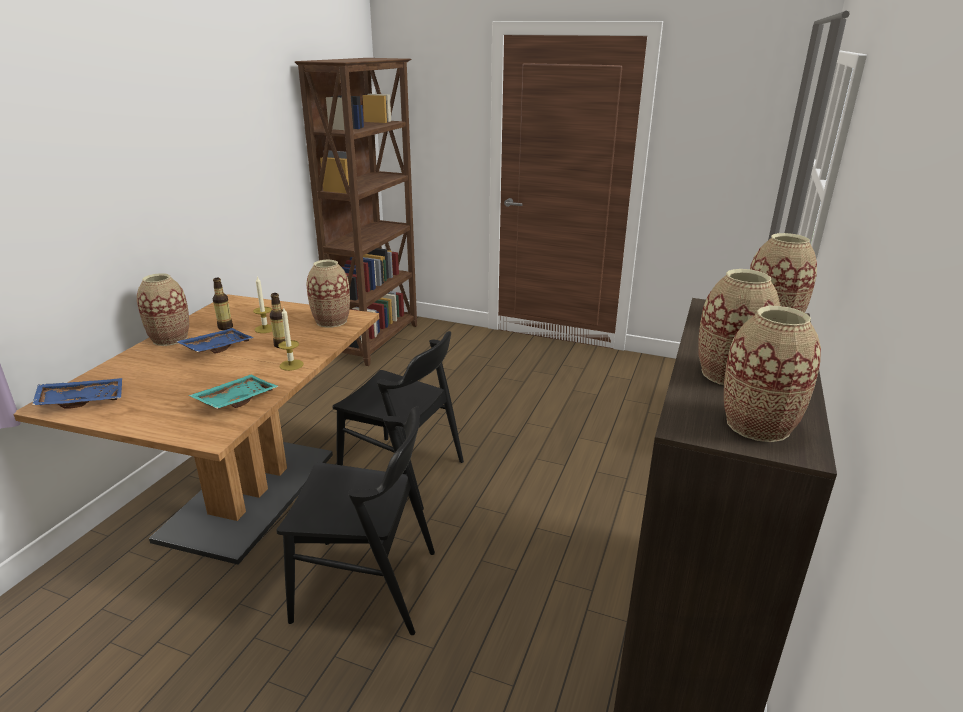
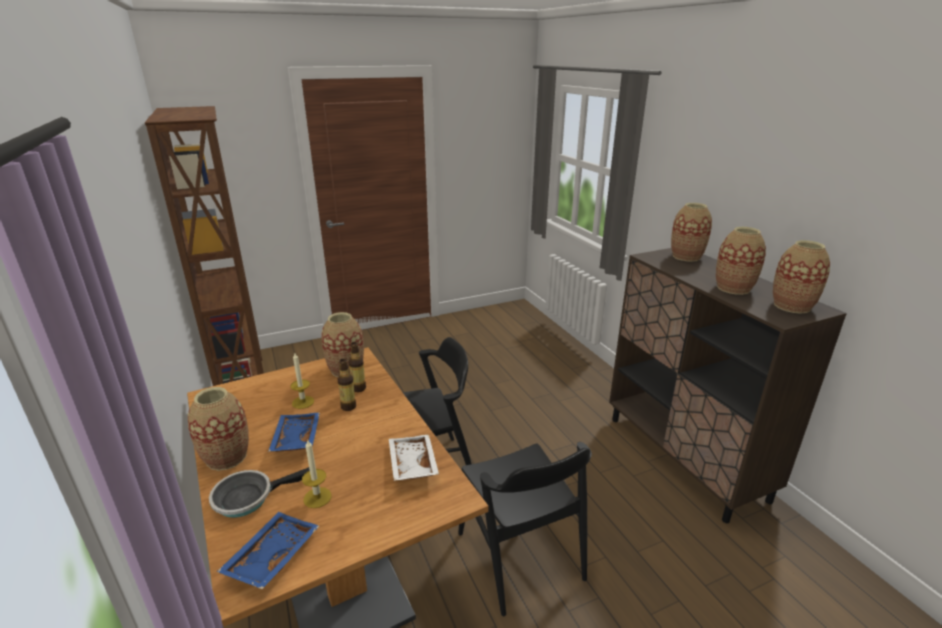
camera: 45 degrees left, 0 degrees up
turquoise tray [189,374,279,409] -> white tray [389,434,439,481]
bottle [213,278,233,330] -> bottle moved to [349,342,366,392]
black chair [277,406,435,635] -> black chair turned 105 degrees clockwise [458,442,592,616]
candle [278,307,304,371] -> candle moved to [302,439,332,508]
none -> frying pan [209,467,310,518]

